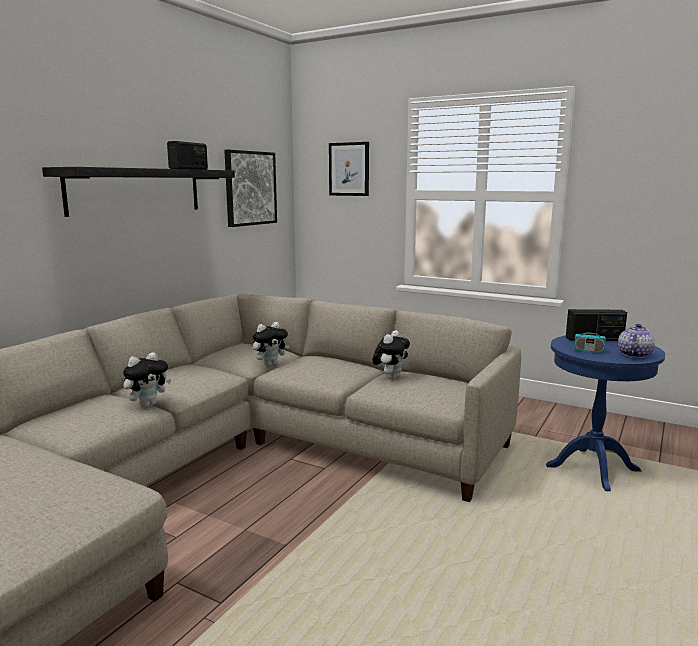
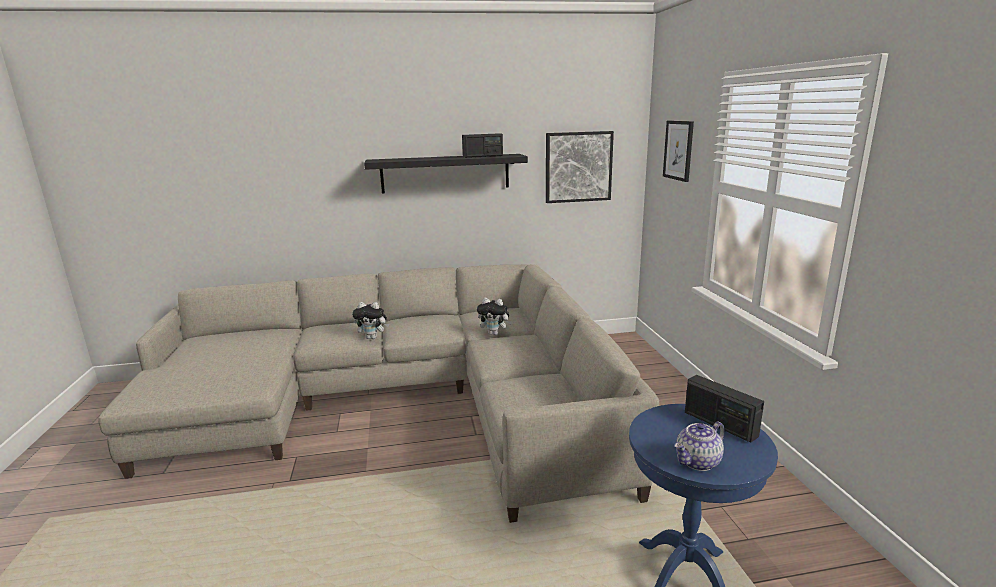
camera: 50 degrees right, 5 degrees up
plush toy [372,330,410,380] -> none
radio [574,312,606,353] -> none
teapot [618,324,655,358] -> teapot turned 150 degrees clockwise [675,421,725,471]

